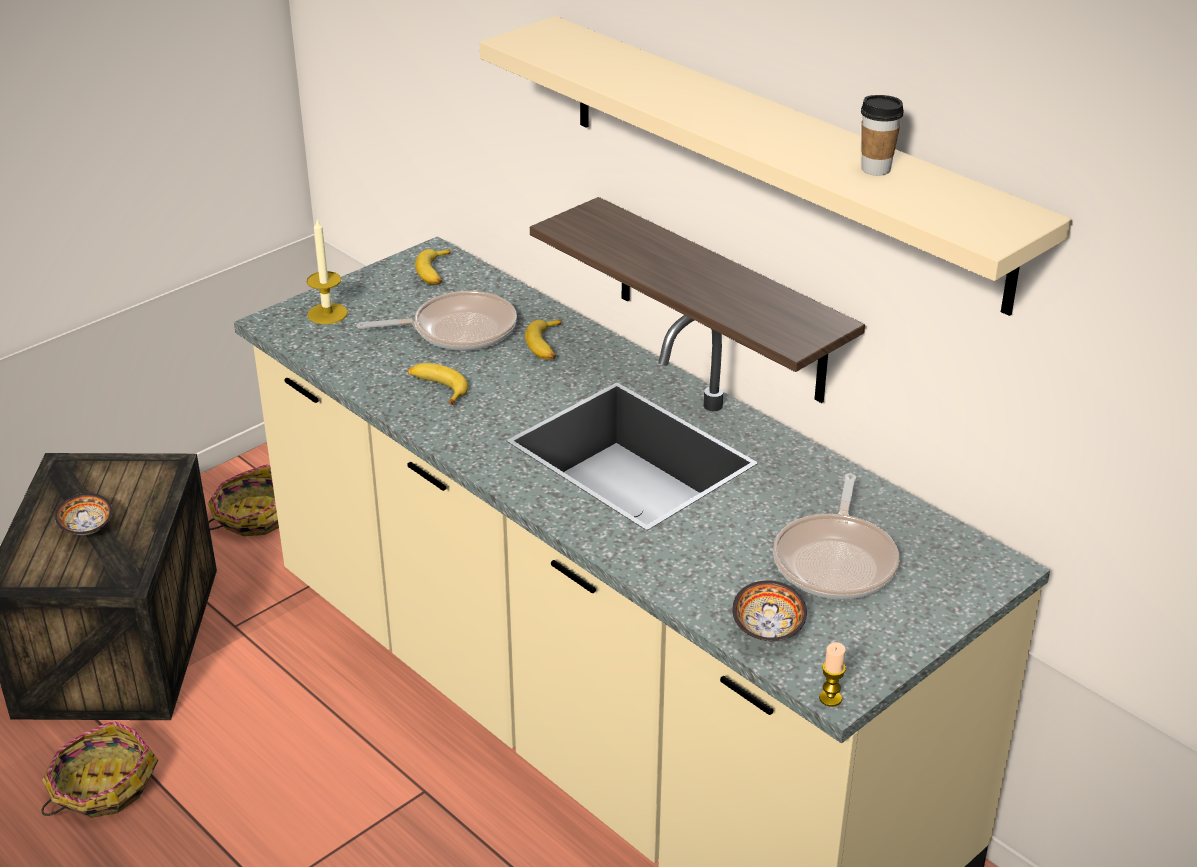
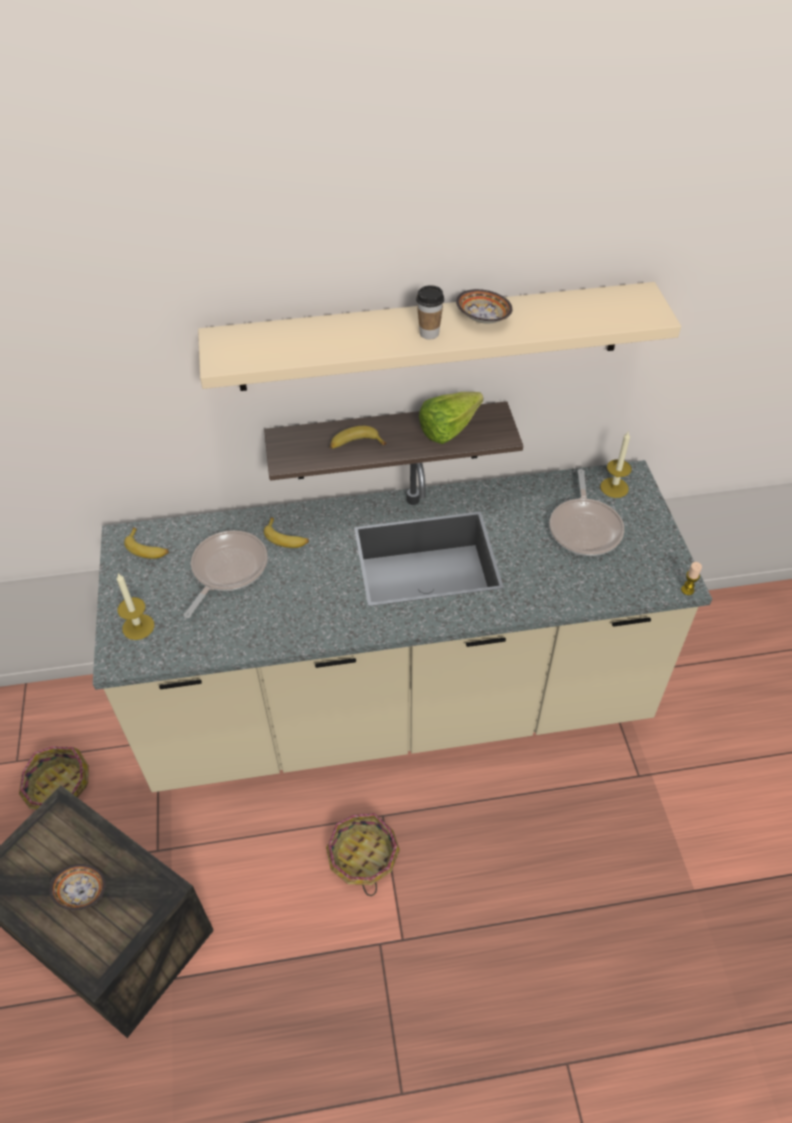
camera: 55 degrees left, 15 degrees up
basket [41,721,159,818] -> basket moved to [326,813,400,896]
banana [408,363,468,405] -> banana moved to [330,426,387,449]
bowl [732,580,807,641] -> bowl moved to [456,289,512,324]
frying pan [773,473,899,599] -> frying pan turned 45 degrees clockwise [549,469,624,556]
cup [861,95,904,176] -> cup moved to [416,285,444,339]
none -> lettuce [419,392,483,444]
none -> candle [600,432,632,498]

